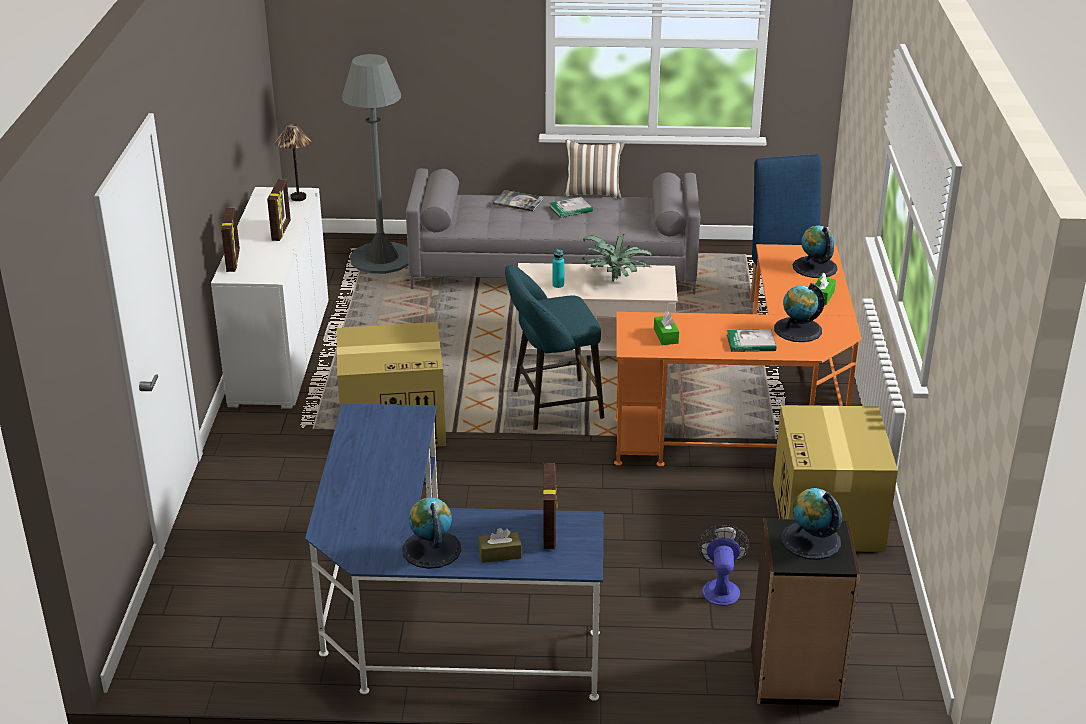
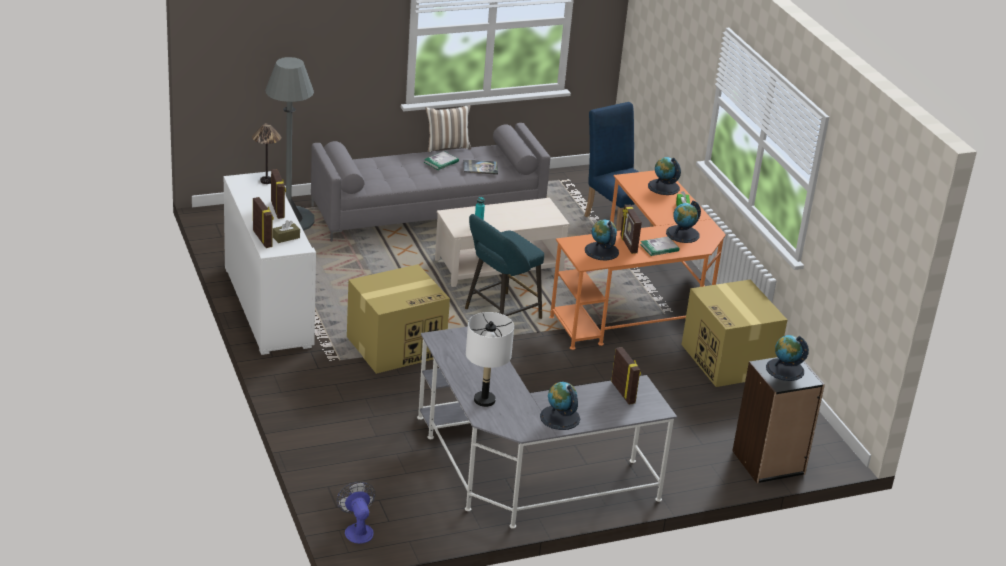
camera: 25 degrees left, 0 degrees up
blue desk [305,403,603,701] -> grey desk [417,326,677,529]
brown tissue box [478,528,522,563] -> brown tissue box moved to [273,220,300,243]
book [493,190,544,212] -> book moved to [463,159,498,175]
potted plant [582,234,652,281] -> none
green tissue box [654,311,679,345] -> globe [585,219,619,261]
fan [697,525,749,606] -> fan moved to [336,482,375,544]
none -> white table lamp [466,312,514,407]
none -> picture frame [621,205,642,254]

